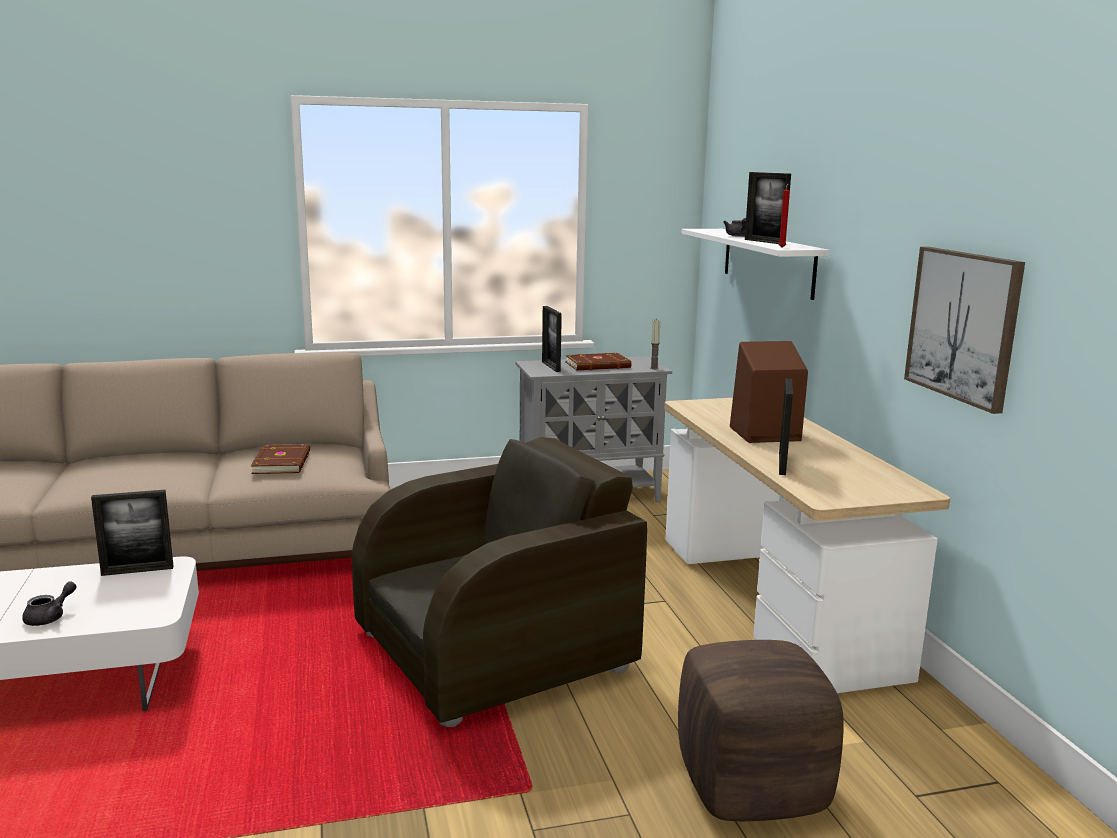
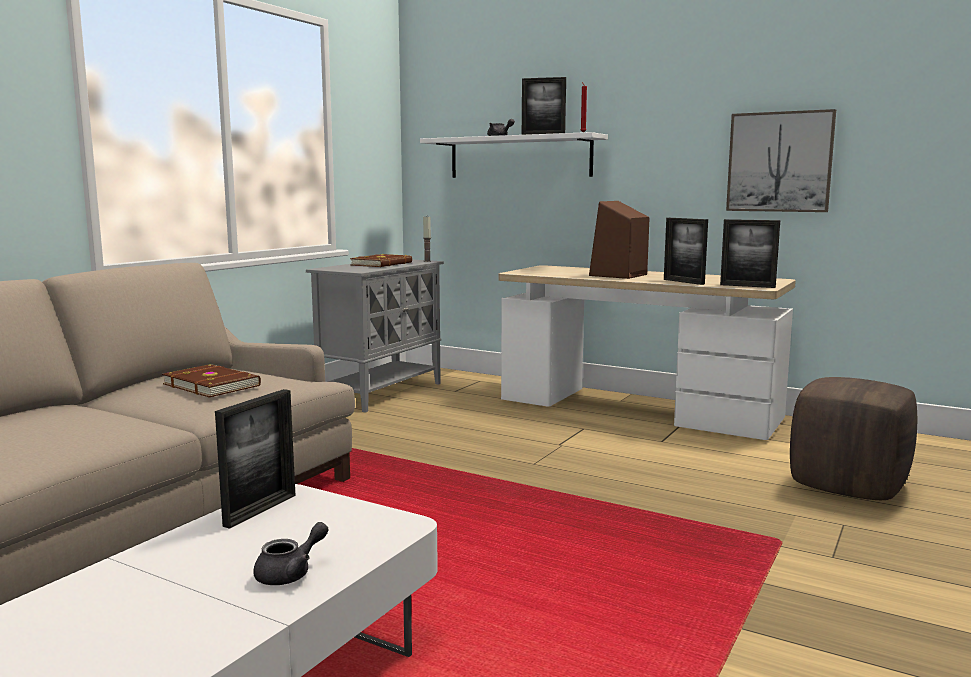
camera: 45 degrees left, 5 degrees down
grey teapot [22,581,77,626] -> grey teapot turned 60 degrees clockwise [253,522,329,585]
brown armchair [352,437,647,727] -> none
picture frame [542,306,562,372] -> picture frame moved to [720,219,780,288]

